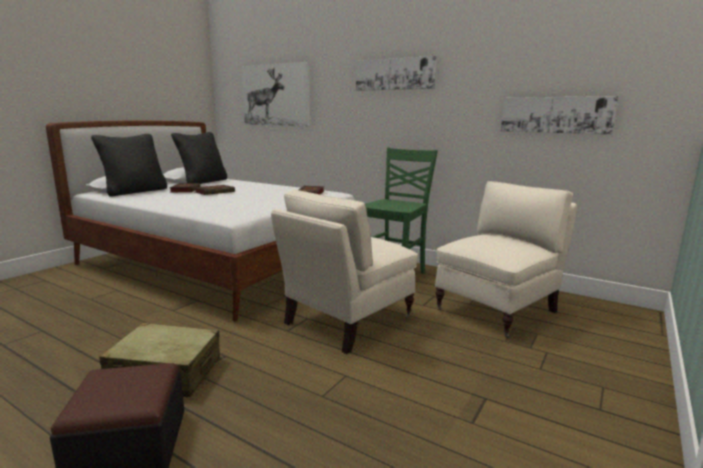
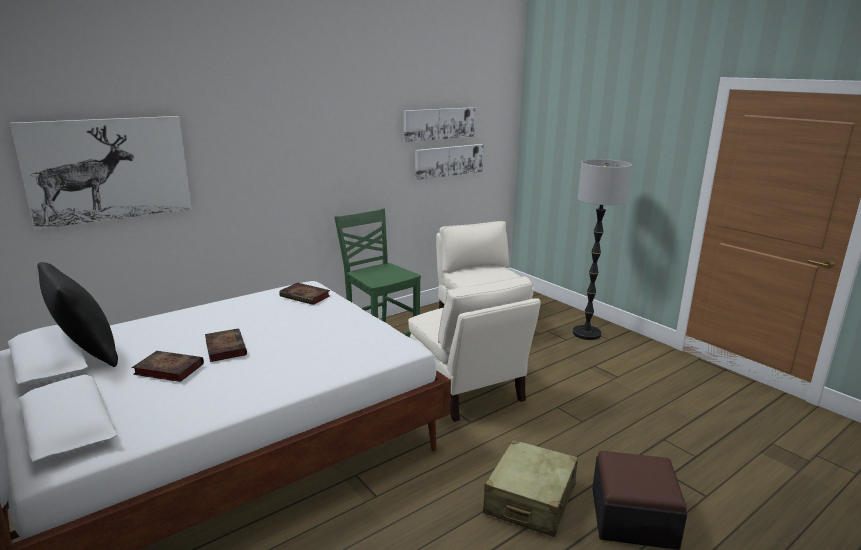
camera: 70 degrees left, 5 degrees up
black pillow [91,134,167,196] -> none
picture [356,56,437,91] -> picture moved to [404,107,475,142]
none -> floor lamp [573,159,632,340]

